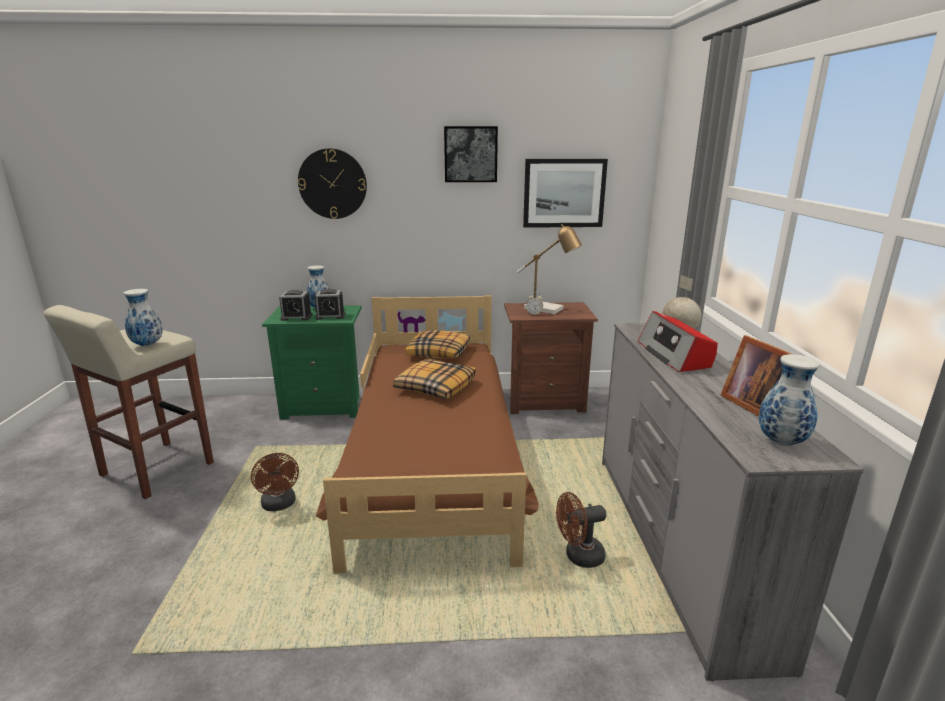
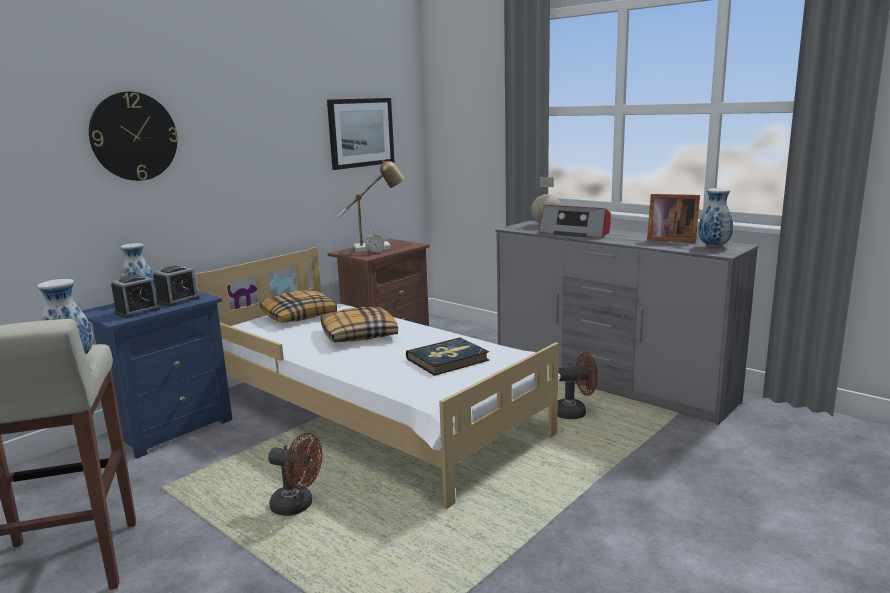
camera: 45 degrees left, 5 degrees down
green nightstand [262,305,362,419] -> blue nightstand [82,291,233,459]
brown bed [316,296,539,574] -> white bed [196,247,561,509]
picture [444,126,498,182] -> none
brown fan [556,492,606,568] -> brown fan turned 120 degrees counterclockwise [558,352,598,419]
none -> book [406,337,489,376]

